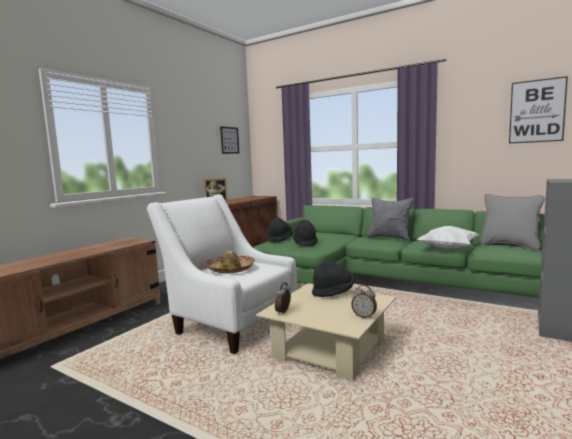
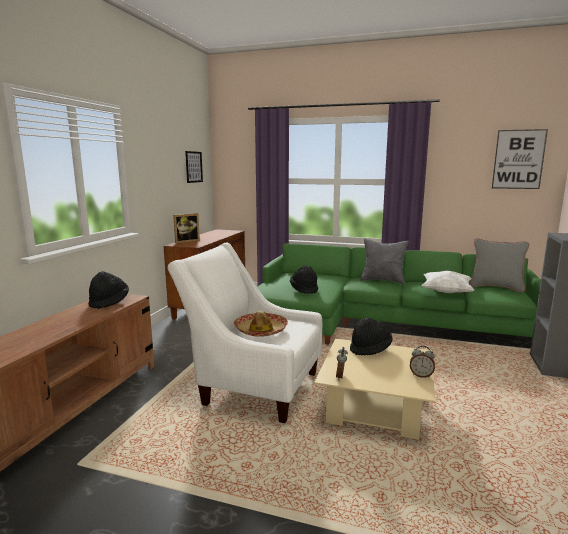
camera: 15 degrees left, 5 degrees up
black hat [268,217,293,242] -> black hat moved to [89,271,129,309]

